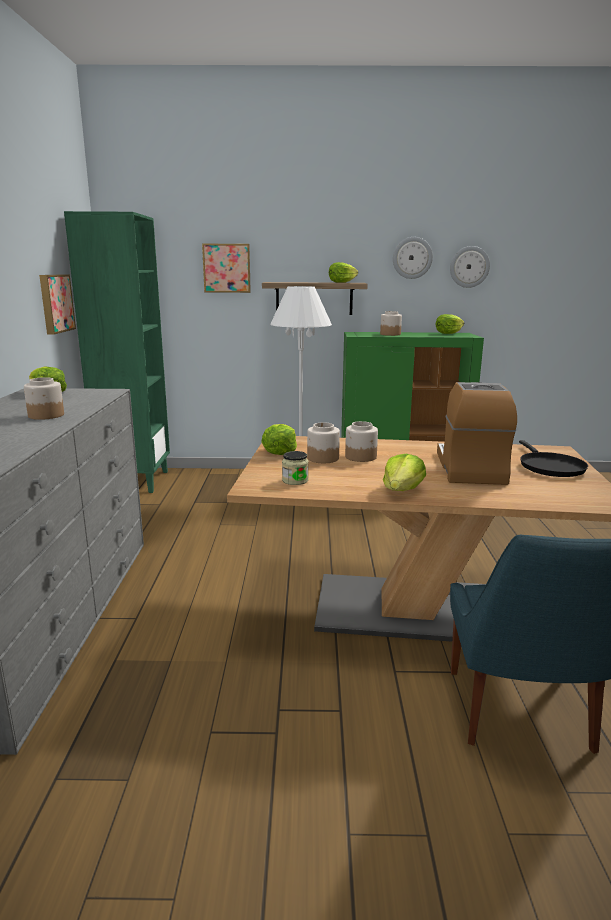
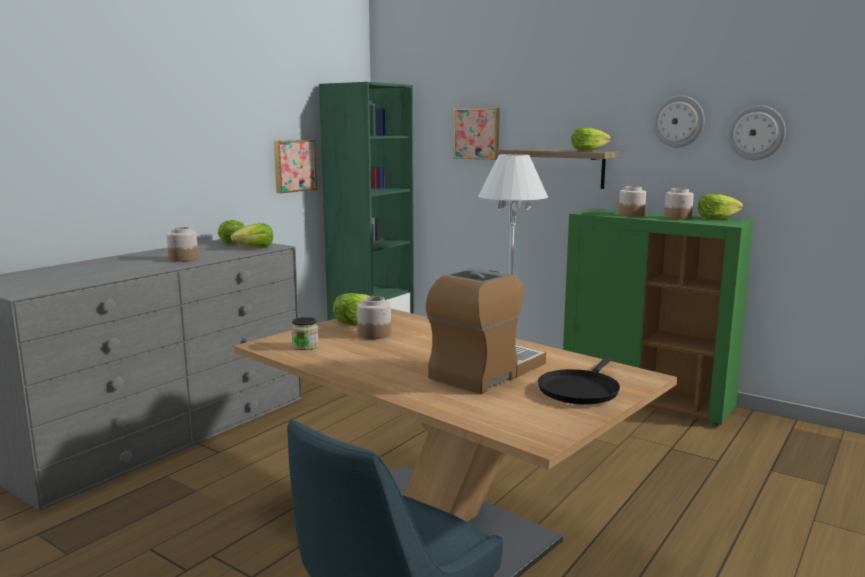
camera: 35 degrees right, 5 degrees down
jar [345,421,378,462] -> jar moved to [664,188,694,220]
lettuce [383,453,426,491] -> lettuce moved to [231,223,273,248]

